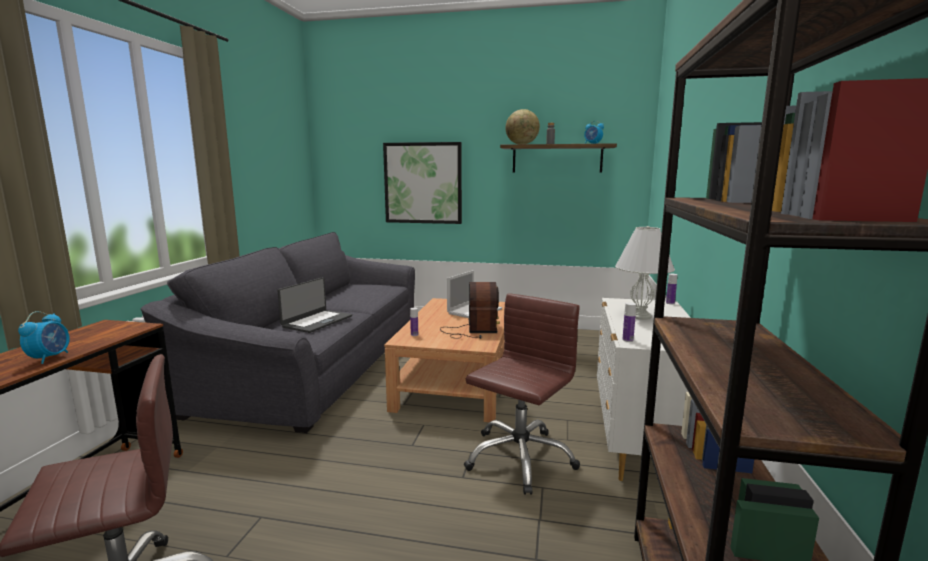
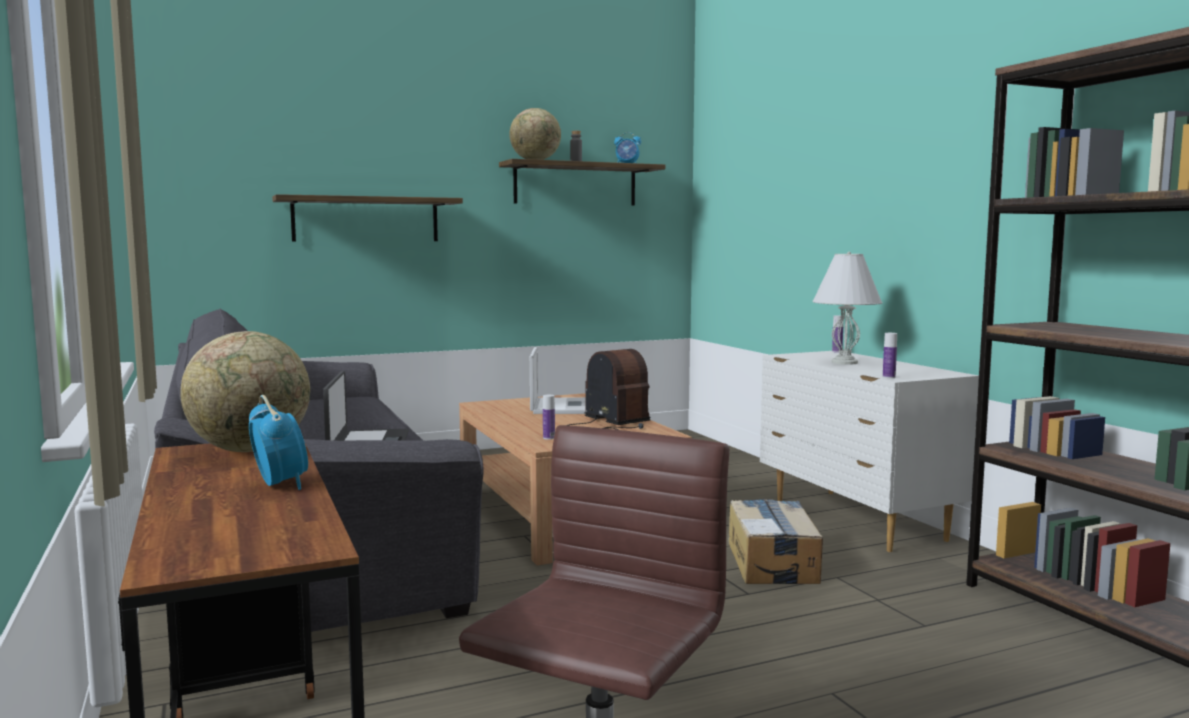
camera: 35 degrees left, 5 degrees down
picture [383,142,462,224] -> shelf [272,194,463,241]
brown office chair [464,293,580,495] -> cardboard box [729,499,823,584]
none -> globe [180,331,310,452]

